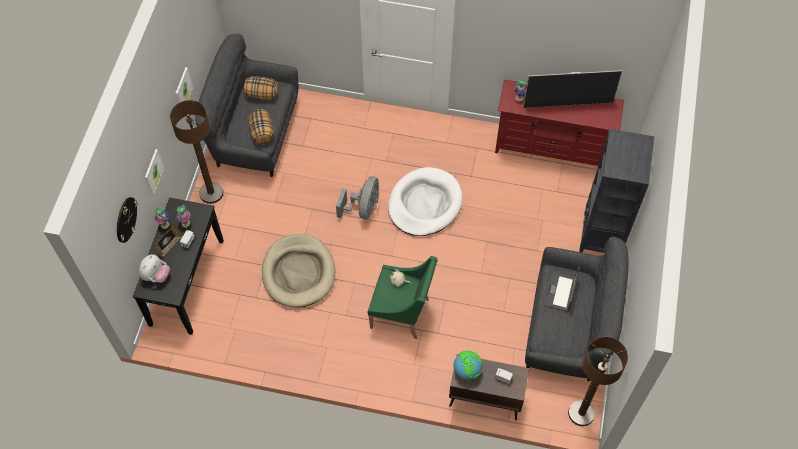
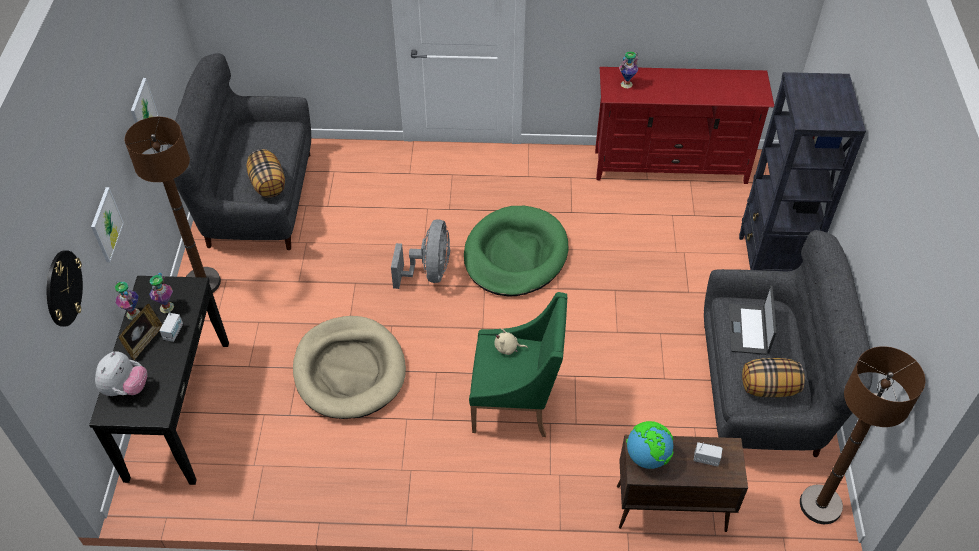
camera: 10 degrees left, 10 degrees down
pillow [244,76,278,100] -> pillow moved to [742,358,805,397]
white dog bed [388,167,463,236] -> green dog bed [464,206,568,297]
television [523,70,622,108] -> none

